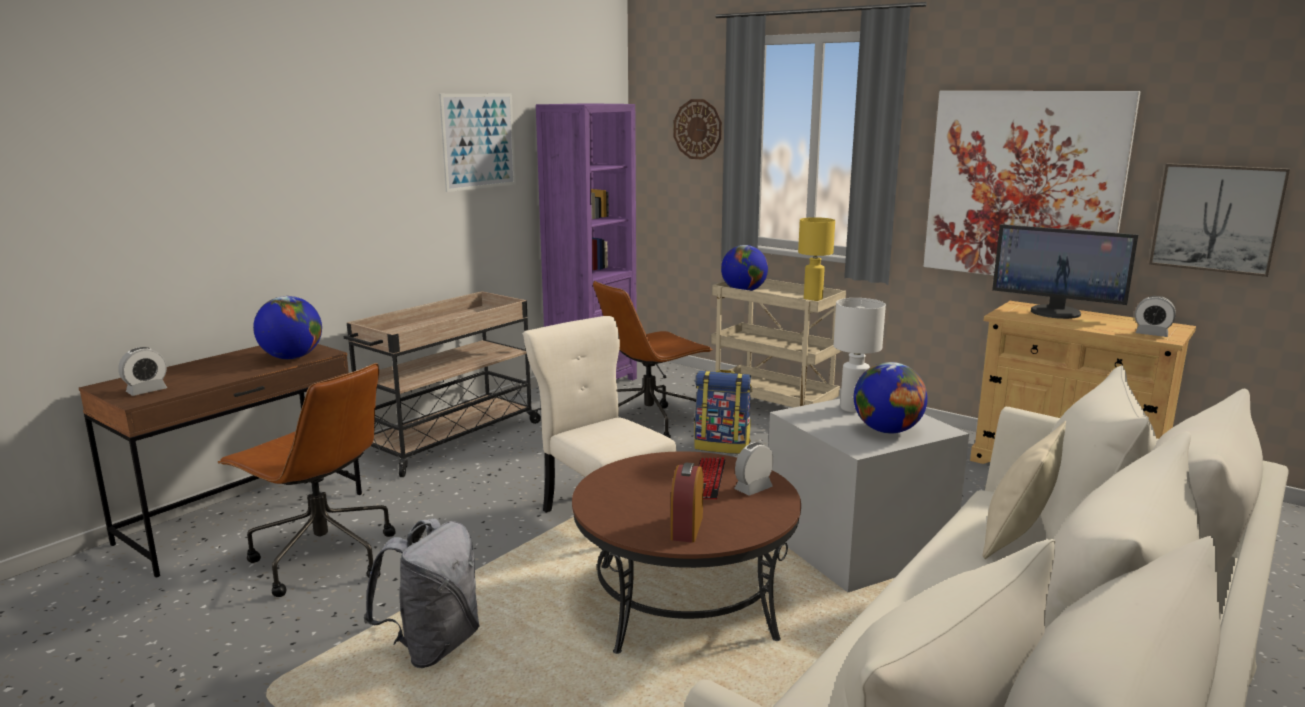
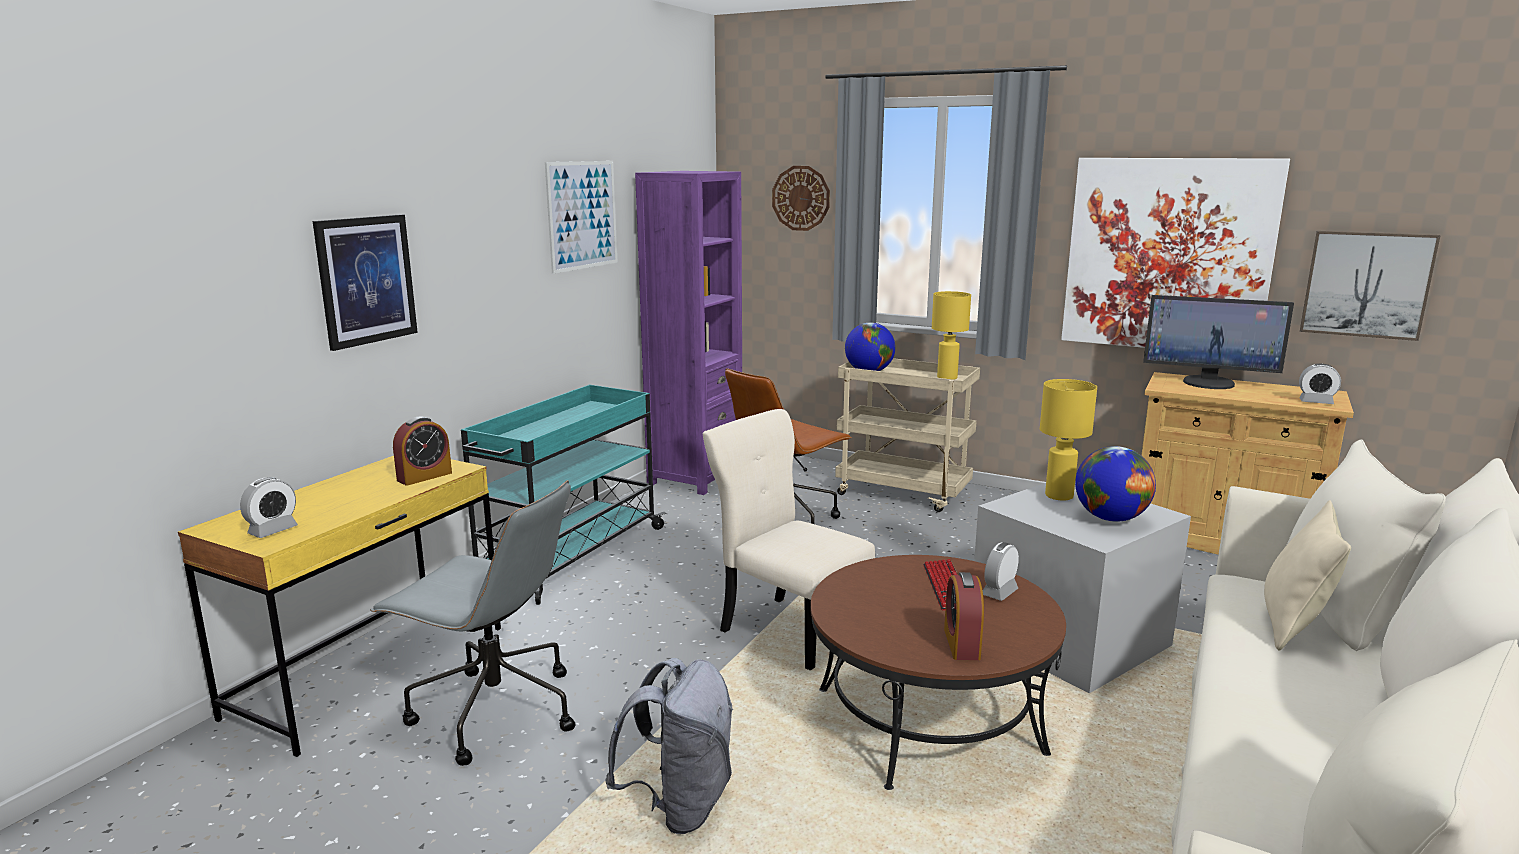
camera: 10 degrees left, 0 degrees up
brown desk [79,344,362,578] -> yellow desk [178,456,501,757]
brown office chair [218,363,396,597] -> grey office chair [370,480,576,766]
globe [253,296,322,359] -> alarm clock [393,416,452,486]
beige cart [344,291,541,477] -> turquoise cart [461,384,666,605]
backpack [694,370,752,454] -> none
white table lamp [834,298,886,413] -> yellow table lamp [1040,379,1097,501]
none -> picture [313,214,418,351]

